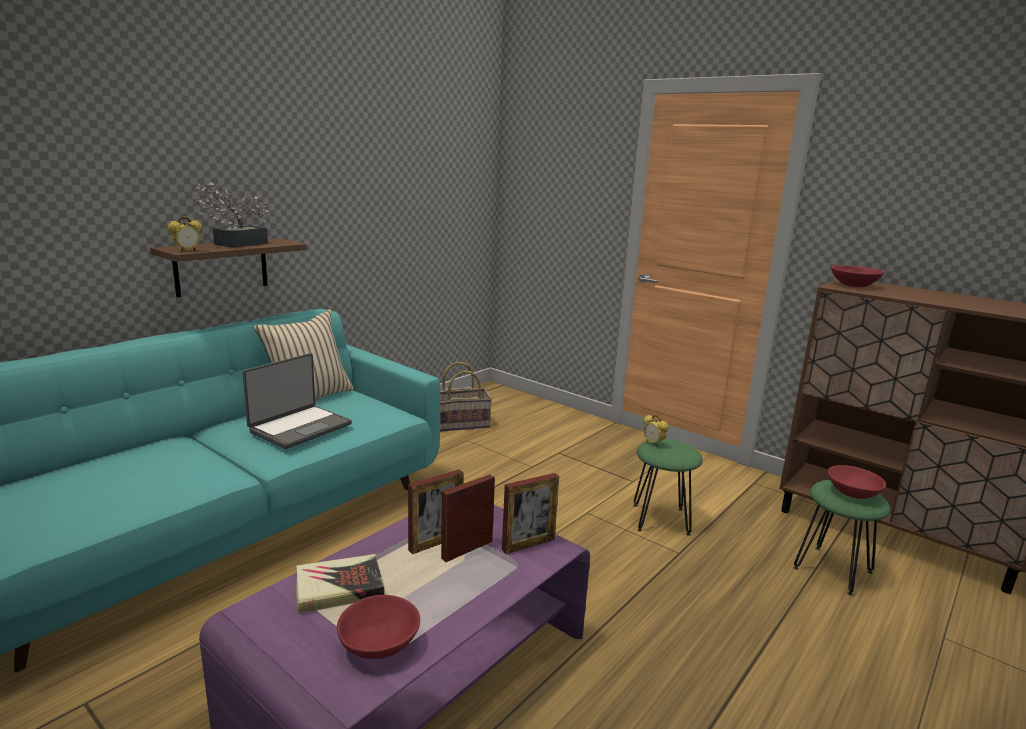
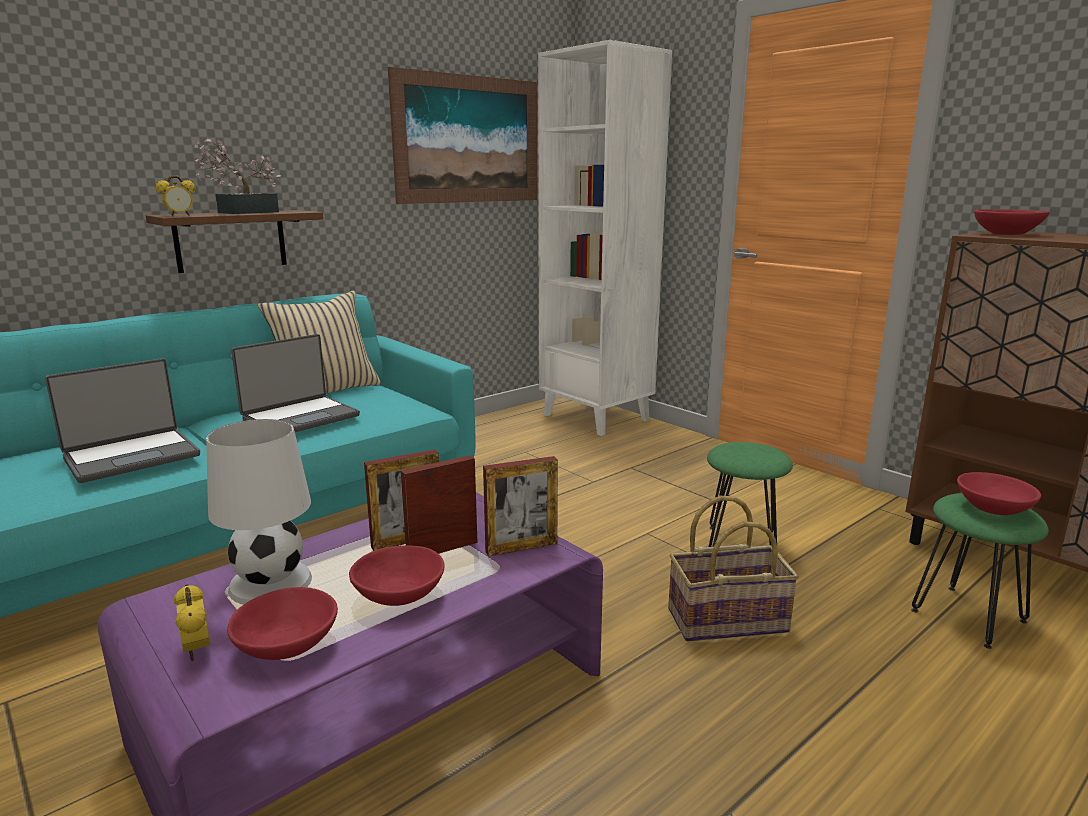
camera: 10 degrees right, 0 degrees up
book [296,554,385,614] -> white table lamp [206,419,312,605]
basket [440,362,492,432] -> basket moved to [668,496,799,641]
alarm clock [643,415,669,447] -> alarm clock moved to [174,584,210,661]
none -> laptop [45,358,200,483]
none -> red bowl [349,545,445,606]
none -> picture [388,67,537,204]
none -> white bookcase [538,40,672,436]

